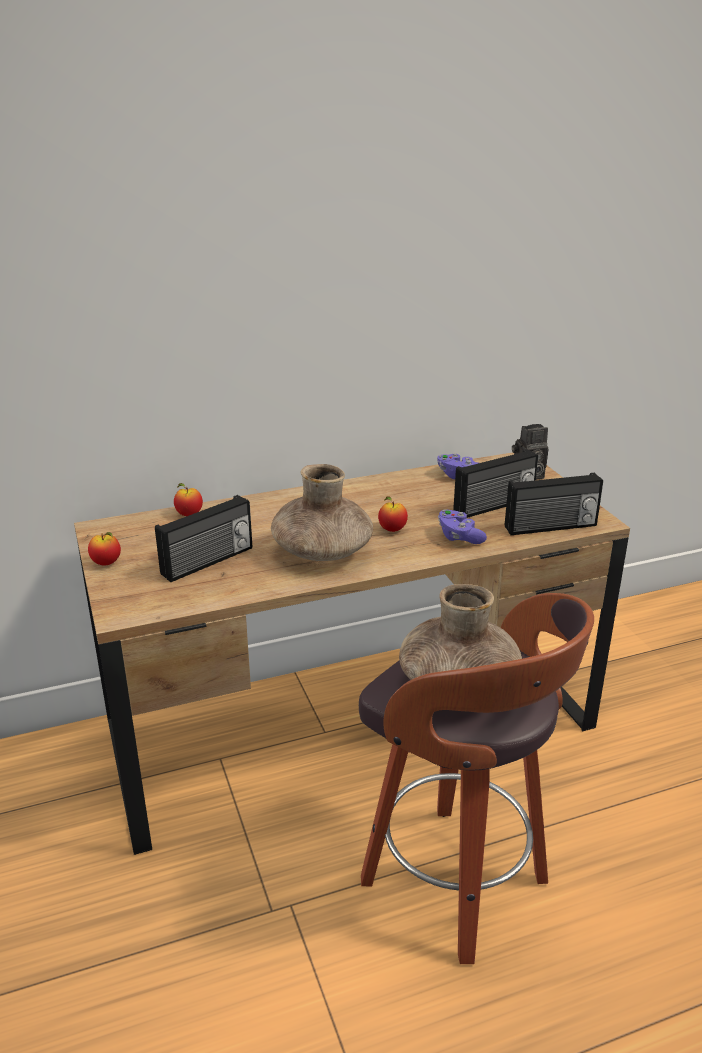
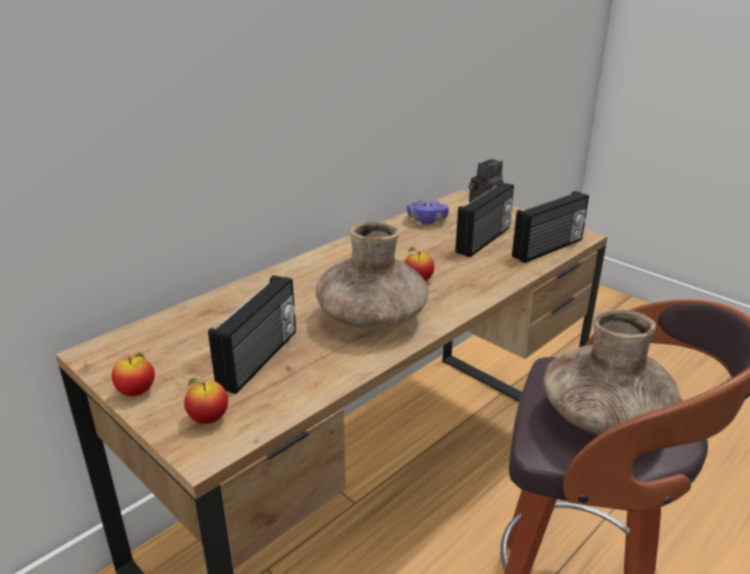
camera: 25 degrees left, 0 degrees up
apple [174,483,203,516] -> apple moved to [184,378,228,424]
purple game controller [438,509,487,544] -> none

